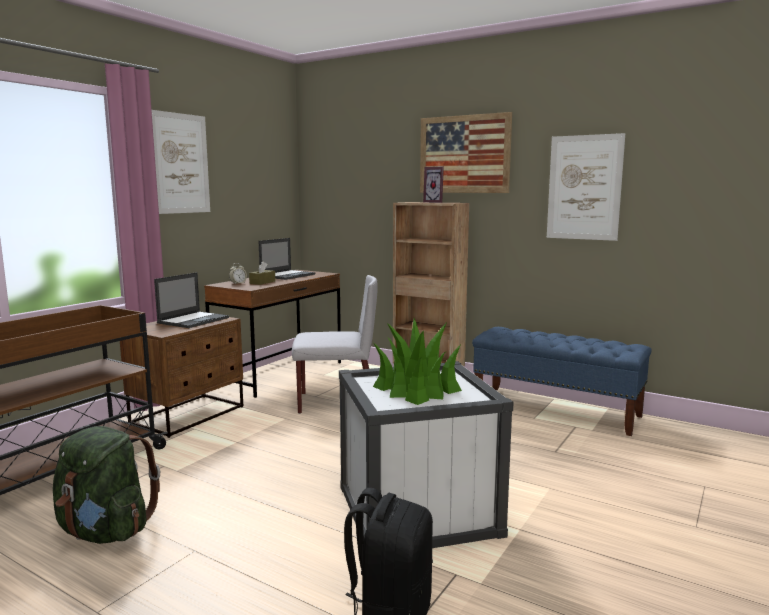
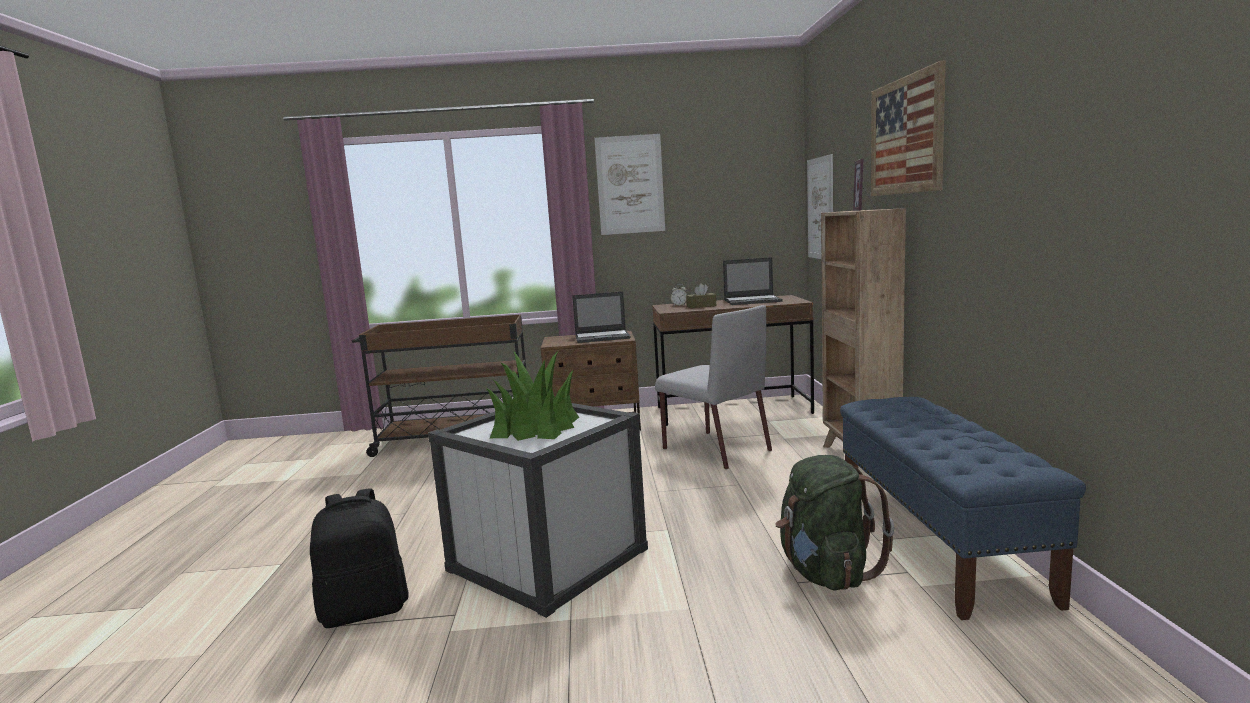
camera: 55 degrees right, 0 degrees up
green backpack [53,426,160,544] -> green backpack moved to [776,455,894,590]
picture [547,133,625,241] -> picture moved to [807,154,833,259]

